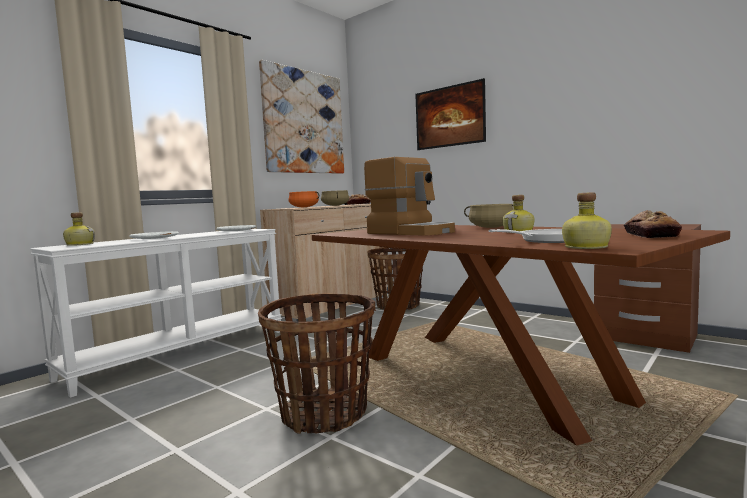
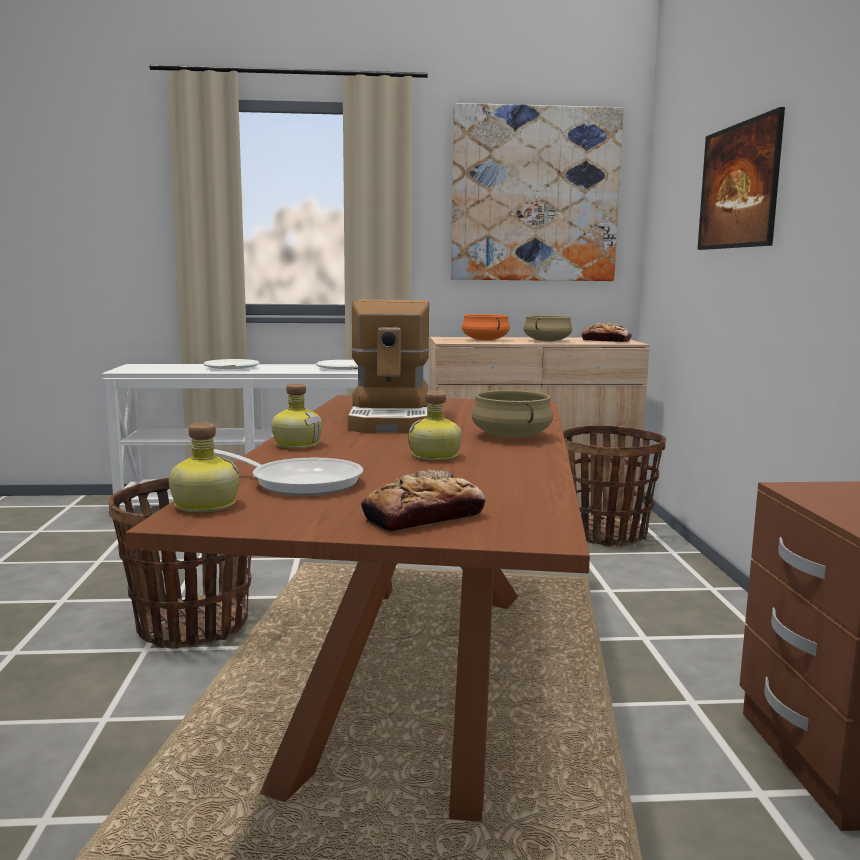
camera: 45 degrees right, 5 degrees up
bottle [63,212,95,246] -> bottle moved to [271,383,322,448]

